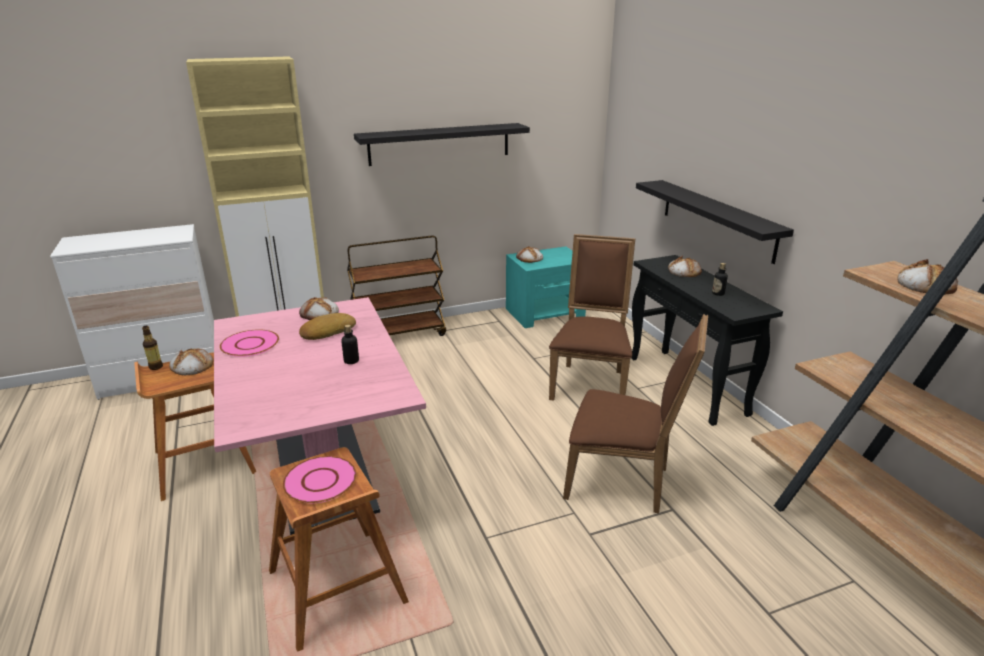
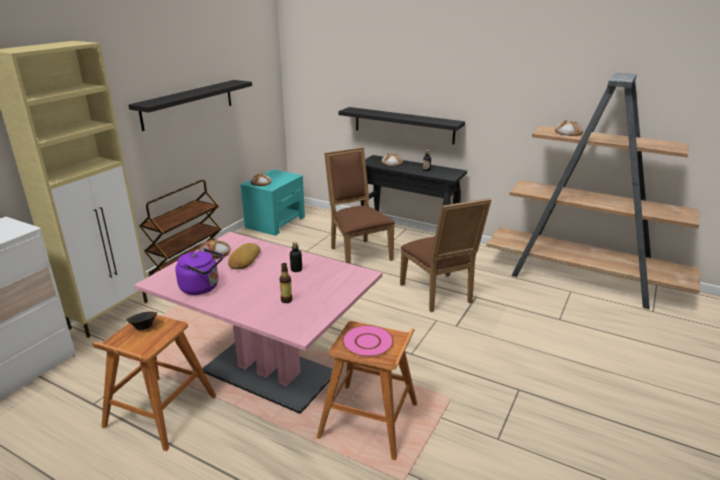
camera: 40 degrees left, 0 degrees up
bottle [142,326,163,370] -> bottle moved to [279,263,292,303]
bread [169,348,214,375] -> brown bowl [126,311,157,330]
pink plate [220,329,279,357] -> purple kettle [175,248,224,295]
brown chair [563,314,708,514] -> brown chair turned 90 degrees clockwise [400,198,491,312]

